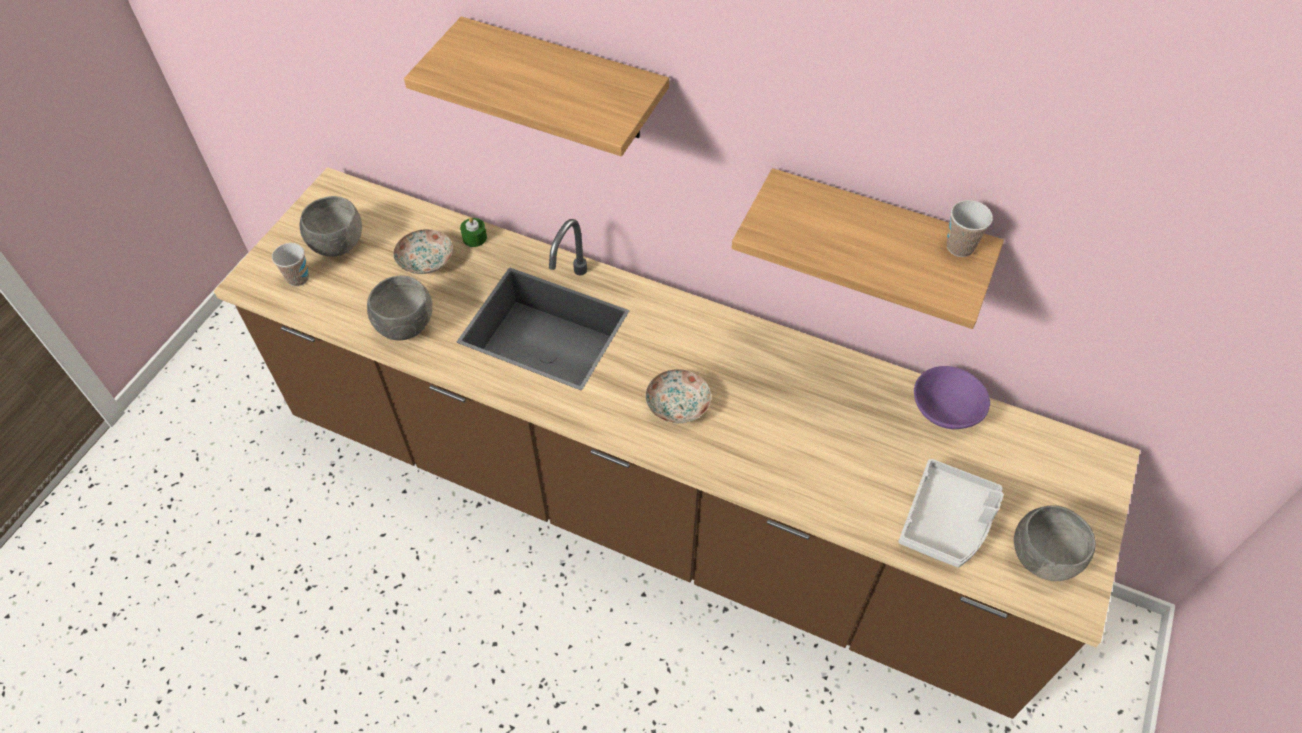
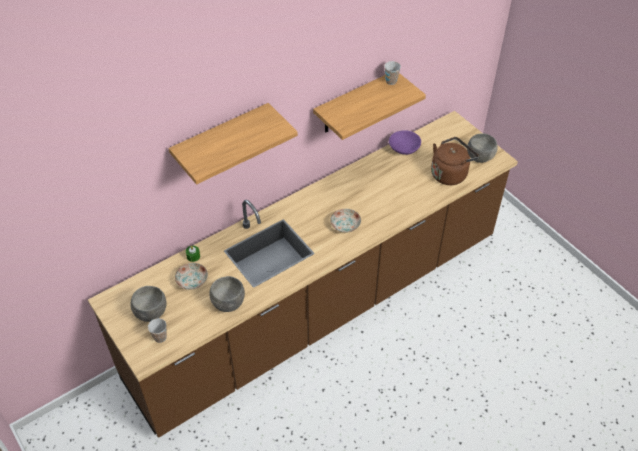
camera: 60 degrees left, 5 degrees down
grey tray [898,459,1004,568] -> brown kettle [431,137,479,185]

